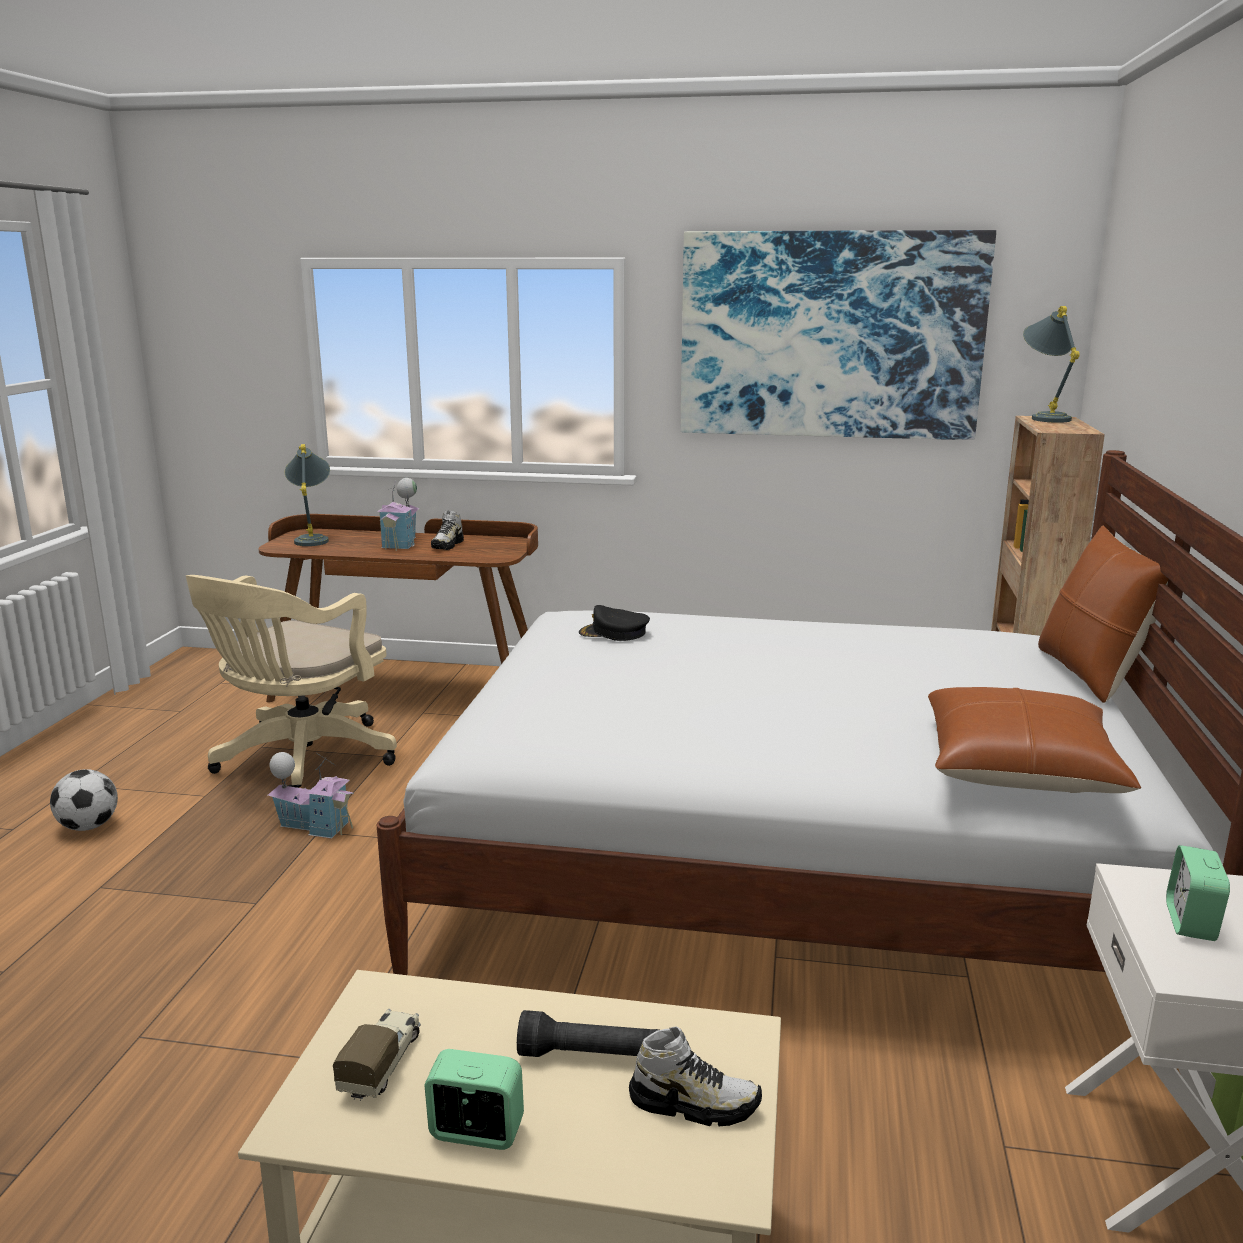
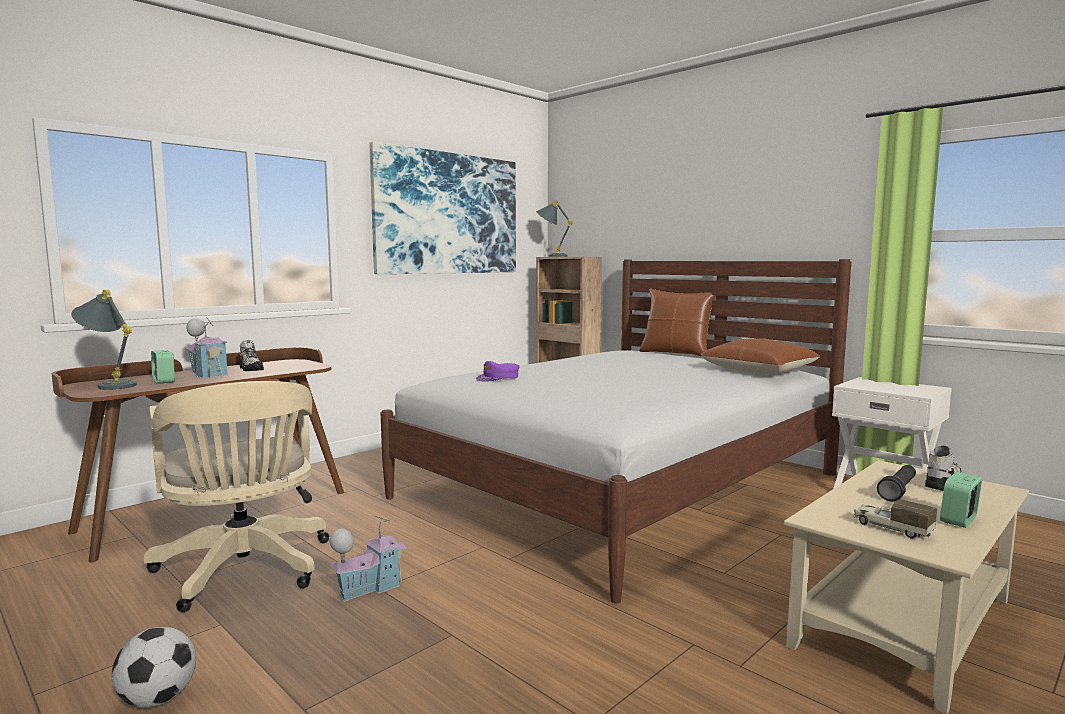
camera: 55 degrees left, 10 degrees down
black cap [579,605,650,641] -> purple cap [476,361,520,382]
alarm clock [1166,845,1230,941] -> alarm clock moved to [151,350,175,384]

